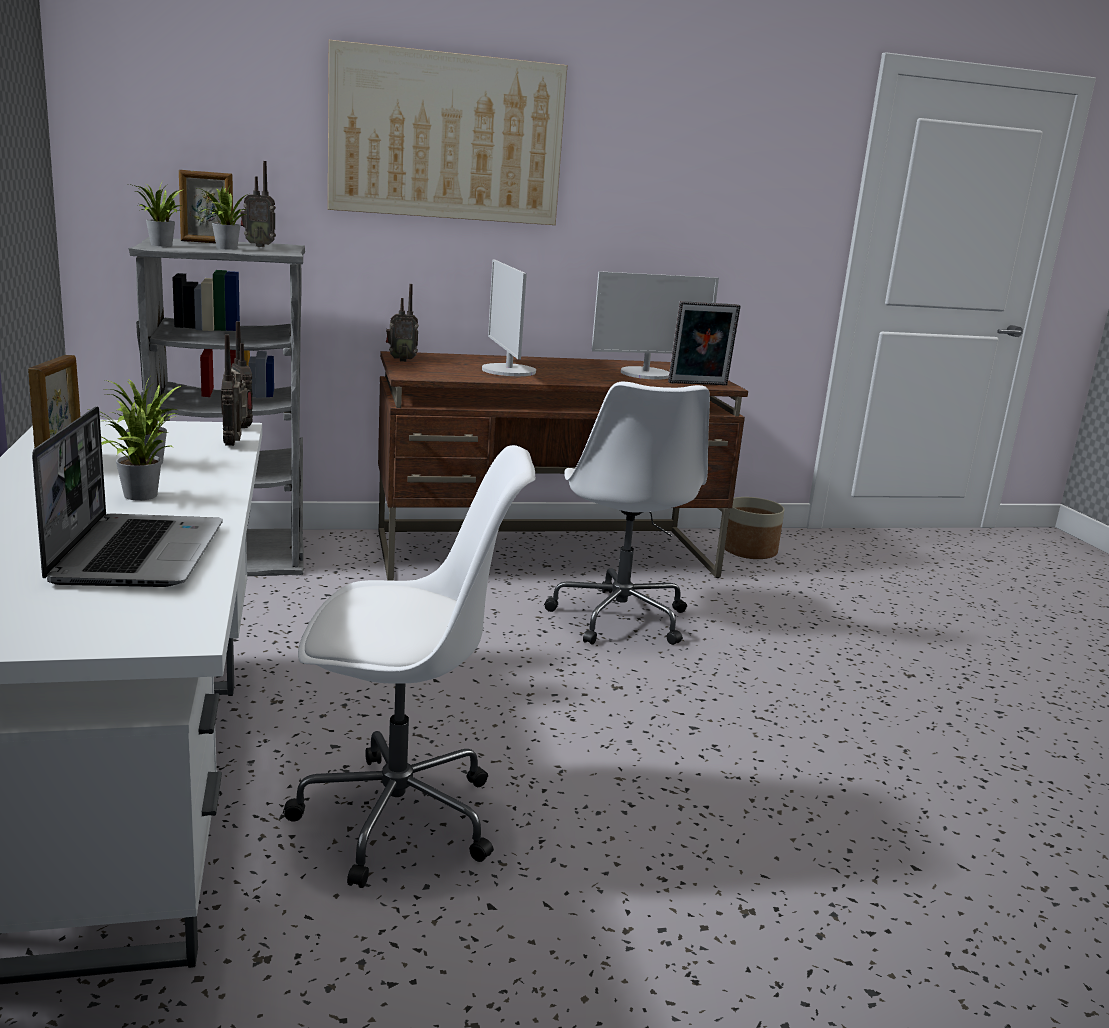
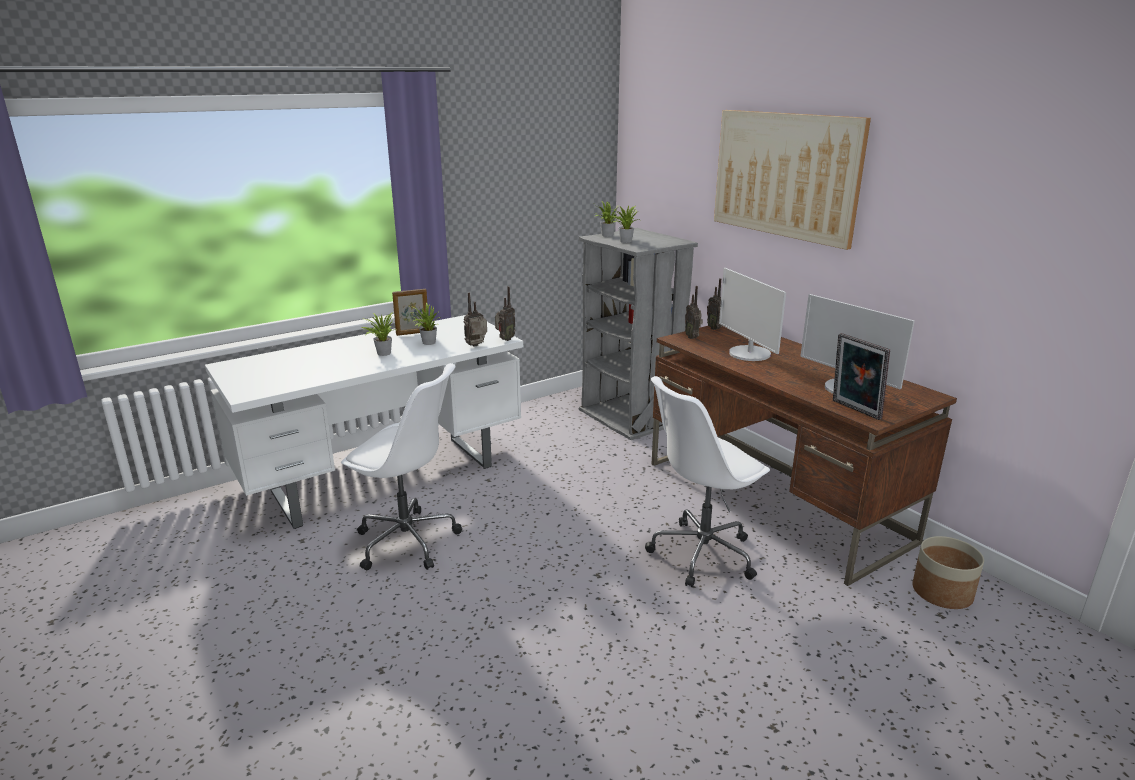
camera: 70 degrees right, 5 degrees up
laptop [32,406,223,587] -> none
picture frame [179,170,233,243] -> none
radio [240,161,276,247] -> radio moved to [685,286,703,339]
white office chair [283,445,536,888] -> white office chair turned 45 degrees counterclockwise [341,363,462,570]
monitor [482,259,536,376] -> monitor turned 75 degrees counterclockwise [719,268,786,361]

